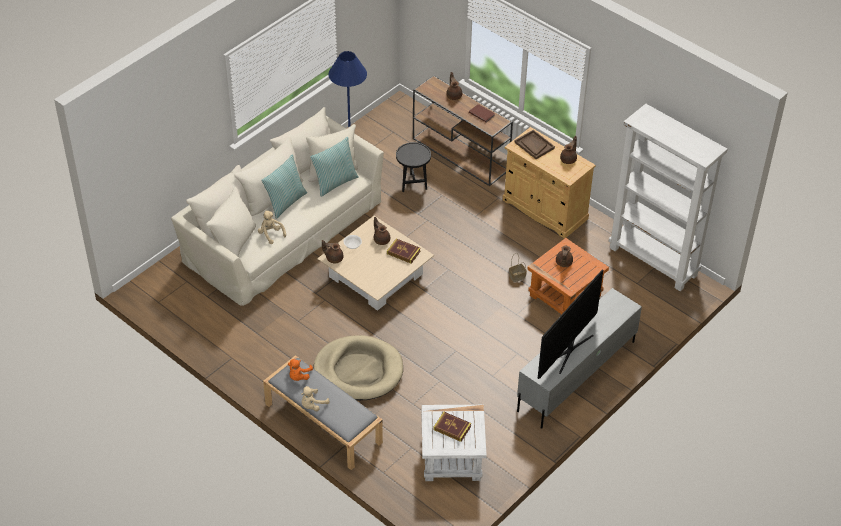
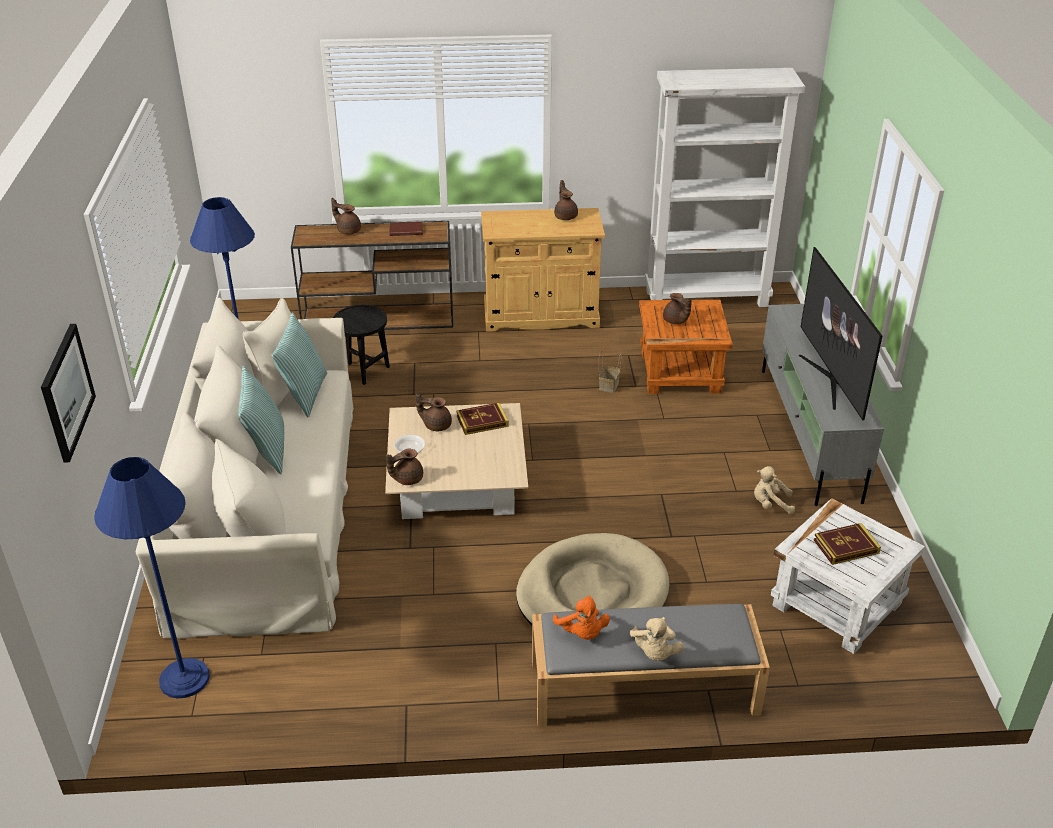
camera: 45 degrees left, 10 degrees down
beige plush toy [258,211,286,244] -> beige plush toy moved to [754,466,795,514]
brown tray [514,130,555,159] -> none
none -> picture [41,324,96,463]
none -> blue floor lamp [94,457,210,699]

